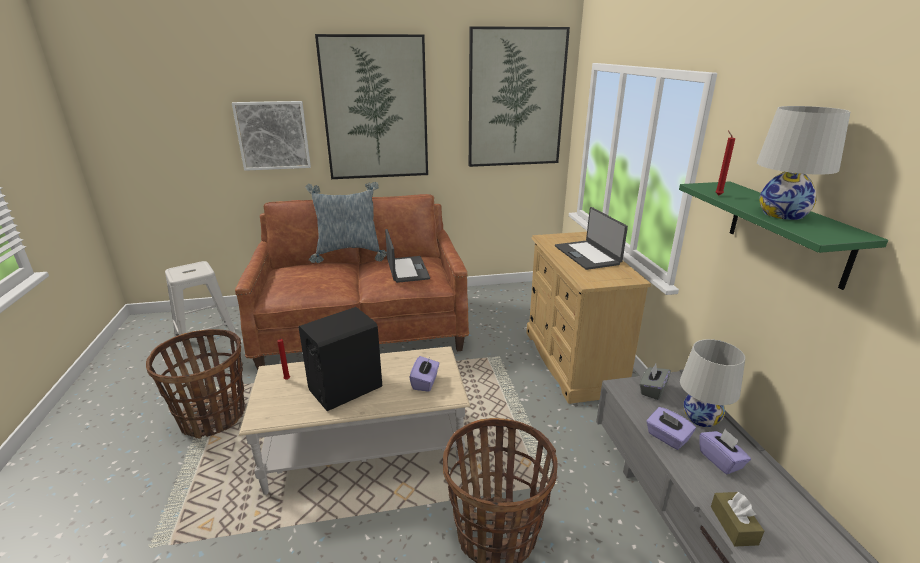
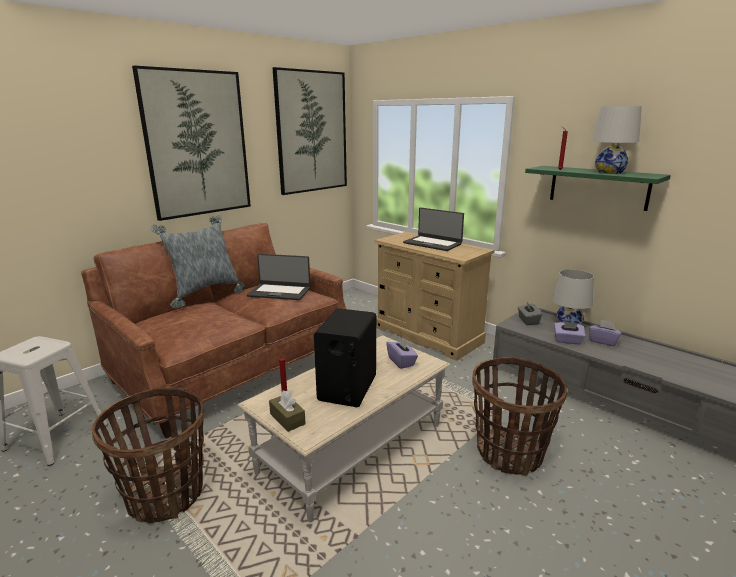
camera: 35 degrees left, 5 degrees down
picture [232,101,311,171] -> none
laptop [385,229,430,283] -> laptop turned 150 degrees clockwise [247,254,311,300]
brown tissue box [711,492,764,547] -> brown tissue box moved to [269,391,306,432]

